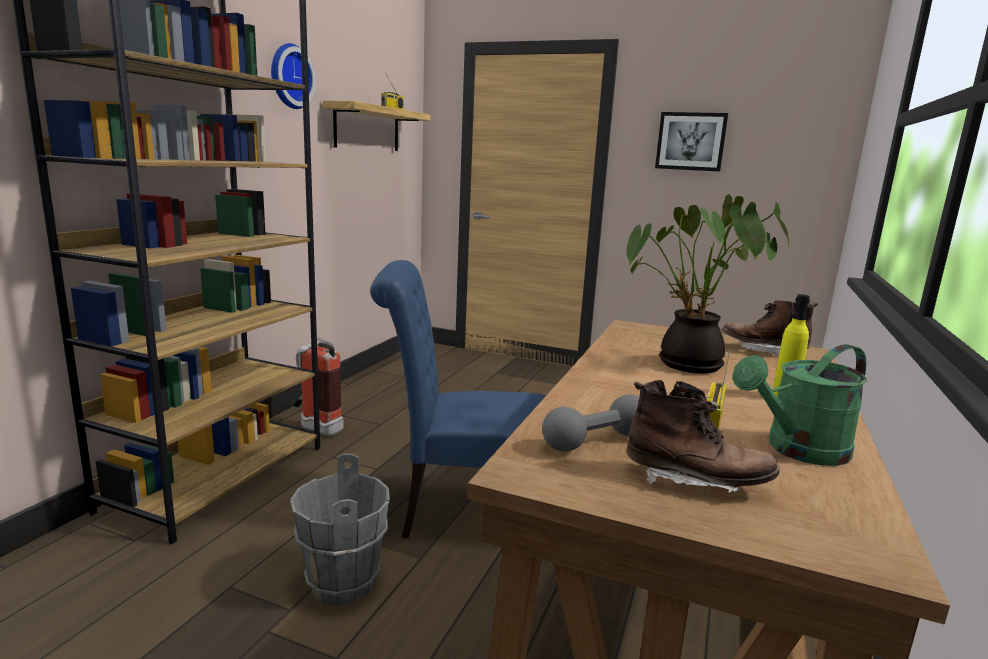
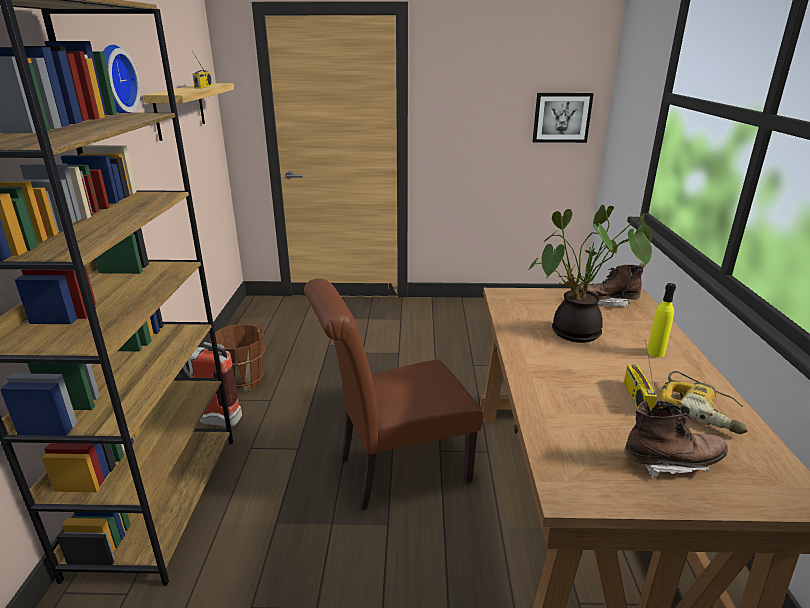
camera: 20 degrees left, 10 degrees up
grey bucket [290,453,390,606] -> none
blue chair [370,260,546,538] -> brown chair [304,278,483,511]
grey dumbbell [542,394,639,452] -> none
picture [655,112,728,171] -> picture moved to [532,93,594,143]
green watering can [733,344,867,466] -> power drill [660,371,748,434]
none -> brown bucket [208,324,265,392]

